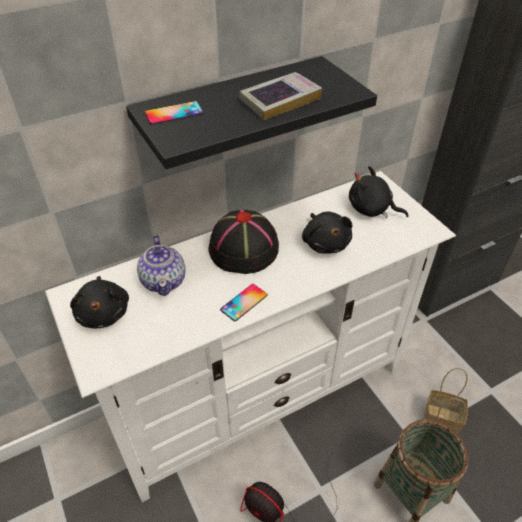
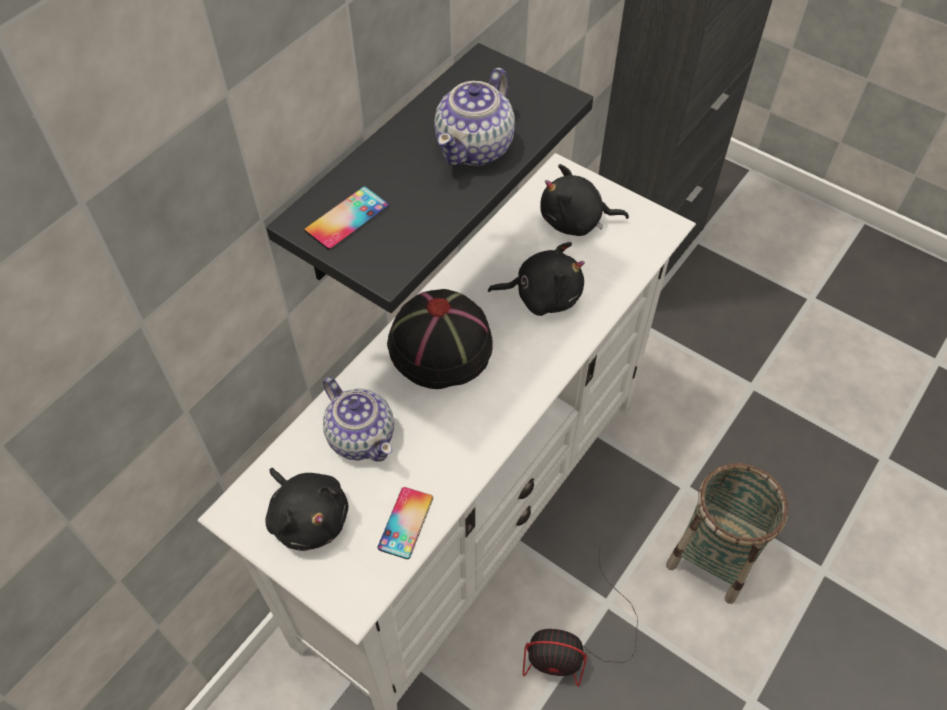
camera: 25 degrees left, 10 degrees up
phone [220,284,268,321] -> phone moved to [377,487,433,559]
book [239,72,322,120] -> teapot [434,68,515,166]
black plush toy [302,212,353,254] -> black plush toy turned 45 degrees counterclockwise [488,242,585,316]
basket [424,368,468,433] -> none

